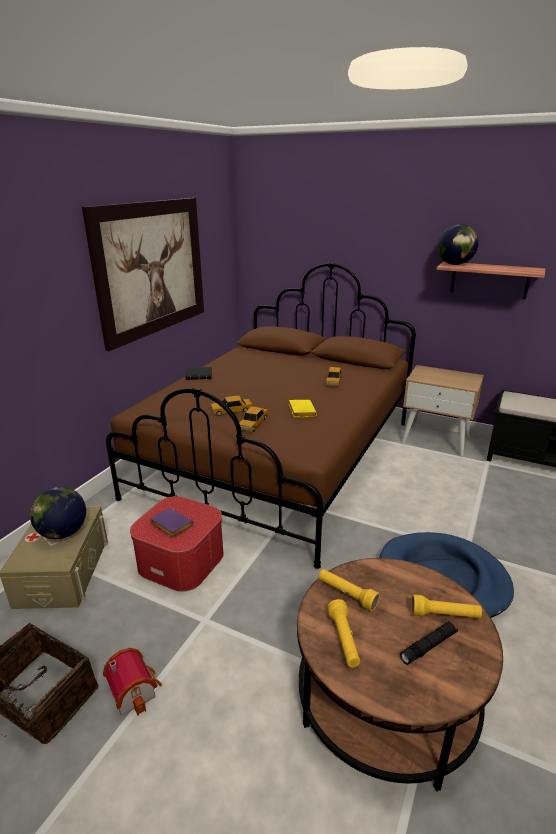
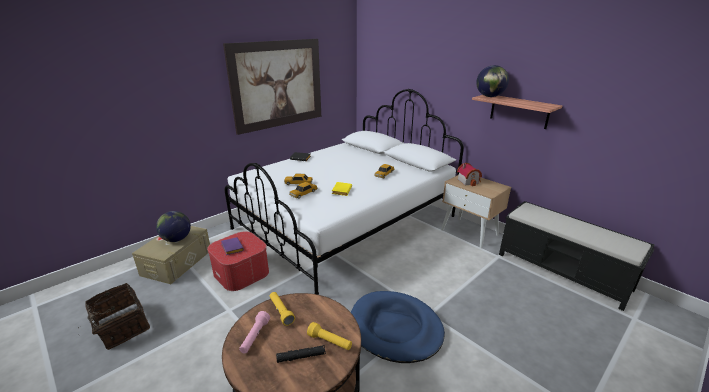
camera: 20 degrees right, 0 degrees up
toy house [103,648,162,716] -> toy house moved to [457,163,482,186]
brown bed [106,263,416,569] -> white bed [225,89,464,295]
yellow flashlight [327,599,360,667] -> pink flashlight [239,311,270,354]

